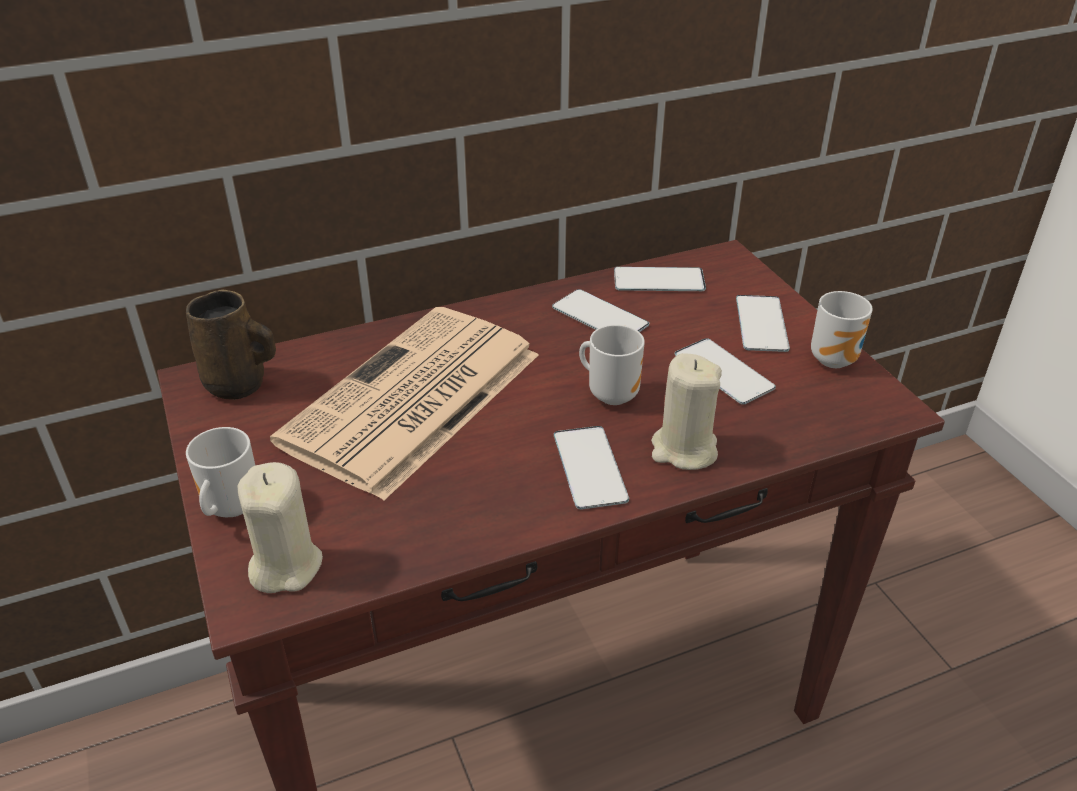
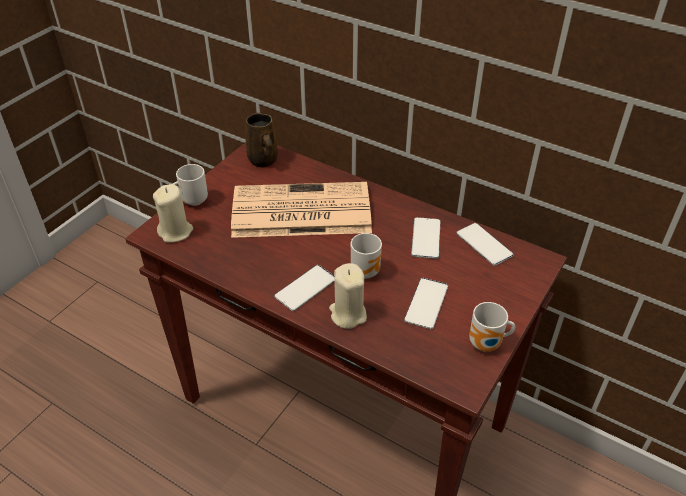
camera: 55 degrees right, 5 degrees up
phone [736,295,790,352] -> none

